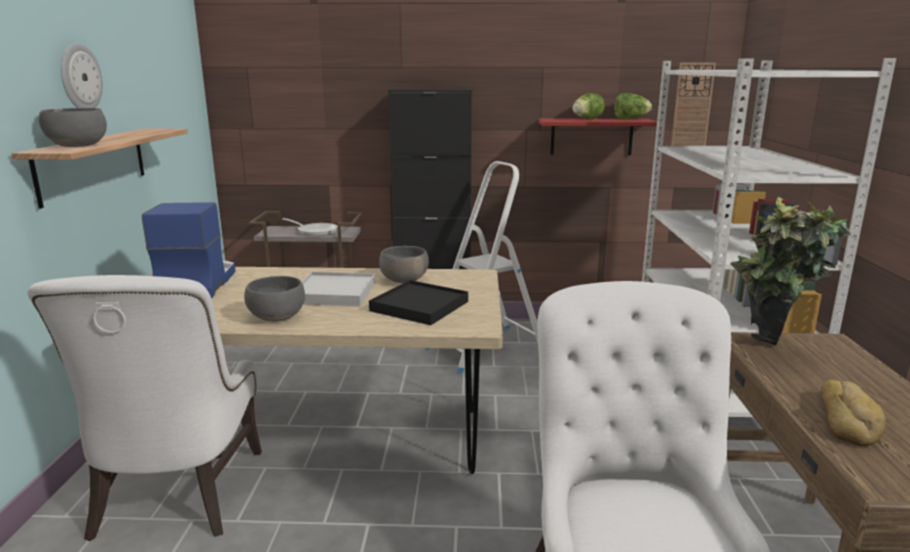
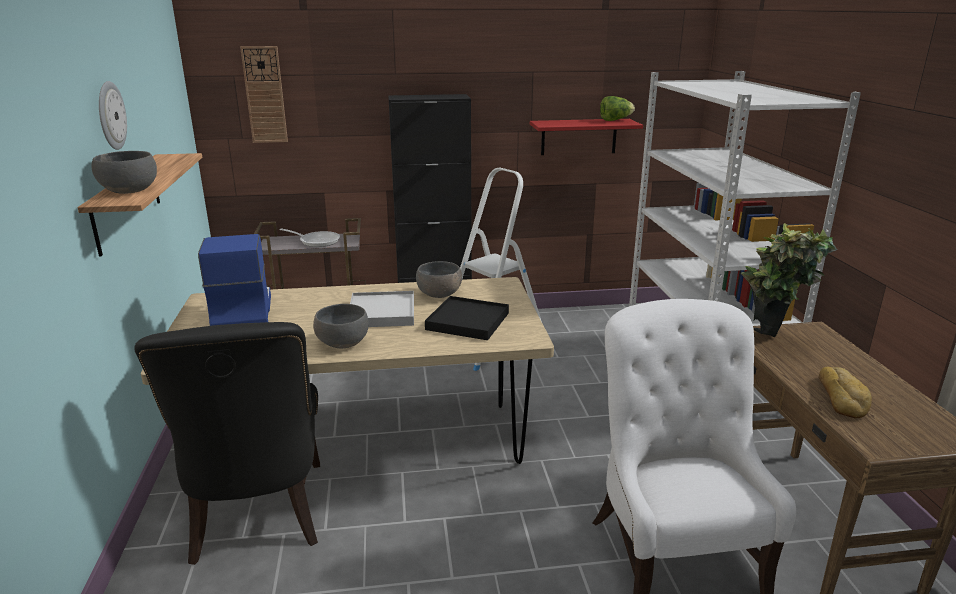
camera: 10 degrees left, 5 degrees up
white chair [27,275,262,541] -> black chair [134,322,320,565]
lettuce [572,93,604,119] -> none
wall clock [670,62,716,157] -> wall clock moved to [240,46,288,143]

